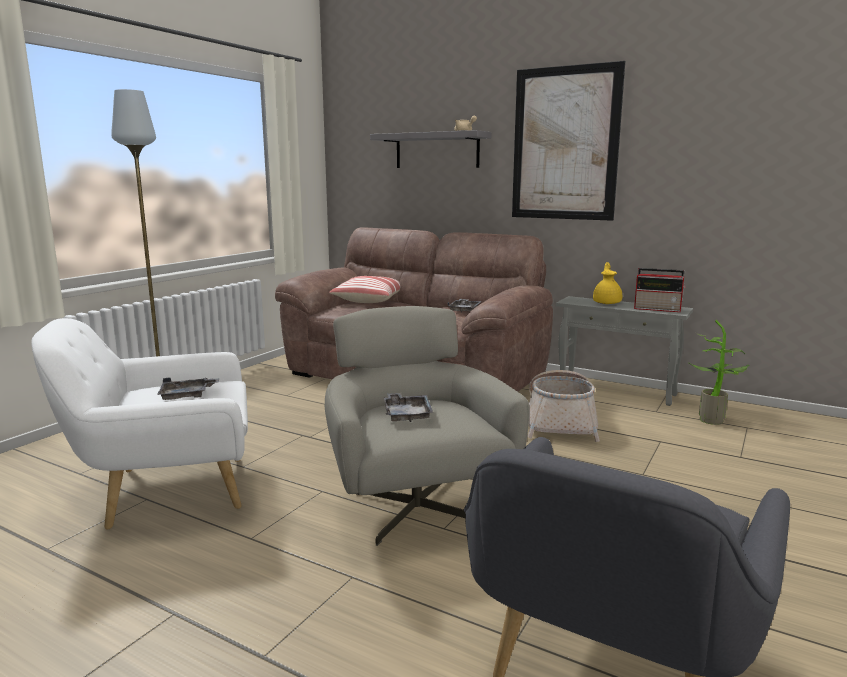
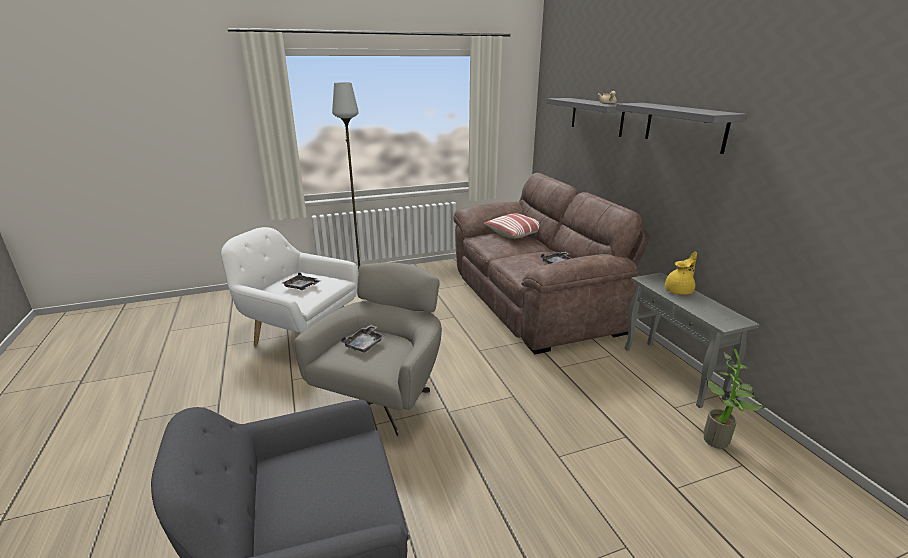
camera: 40 degrees right, 10 degrees up
picture [512,61,625,221] -> grey shelf [616,103,746,154]
basket [527,370,600,442] -> none
radio [634,268,686,312] -> none

